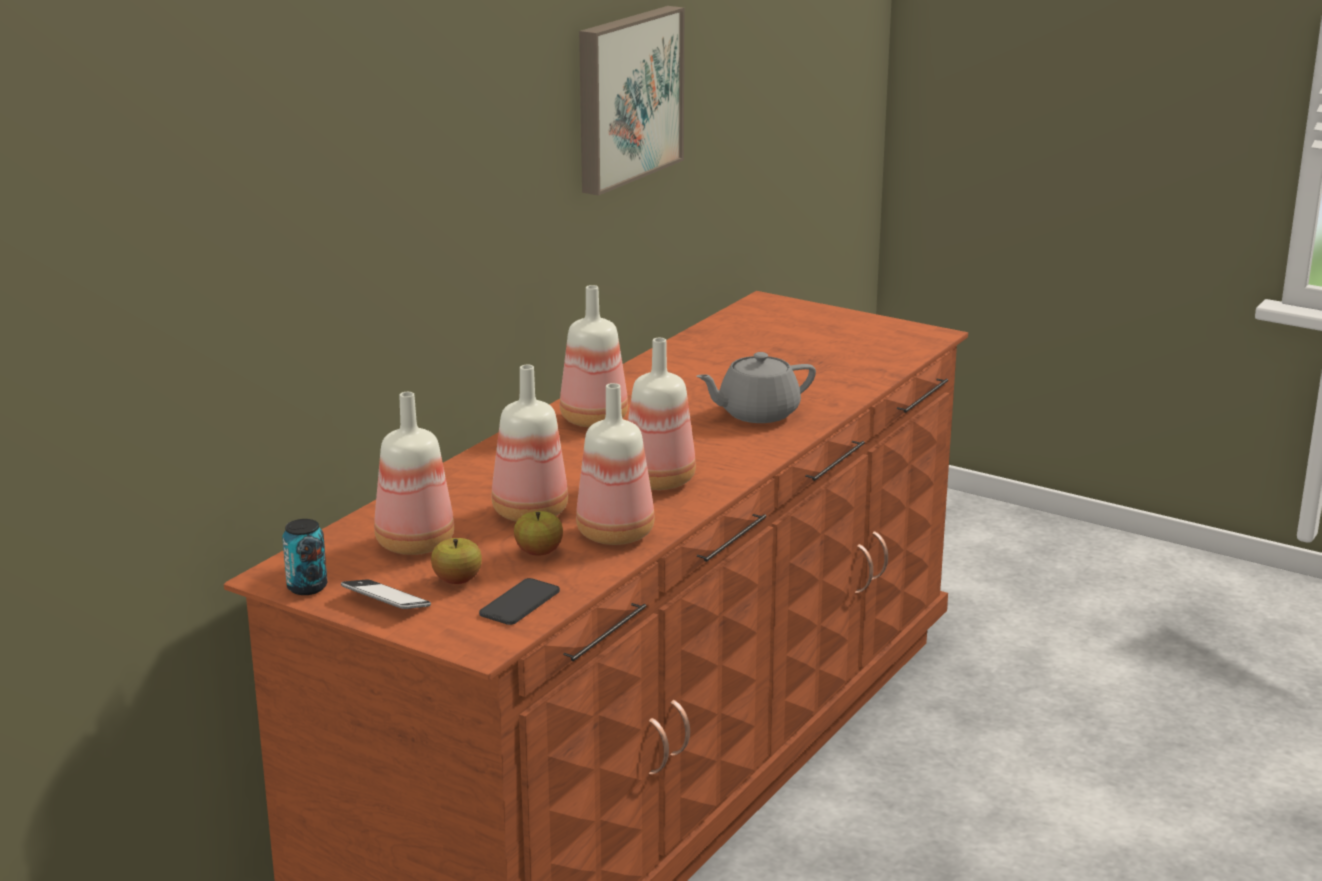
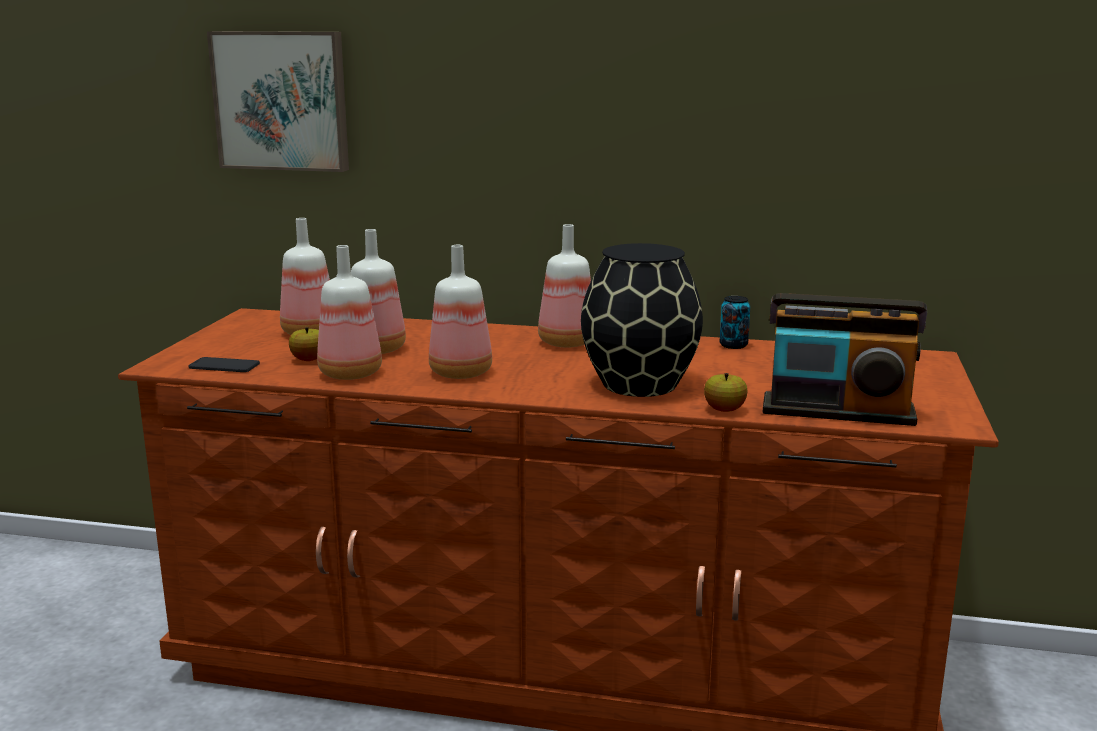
camera: 70 degrees right, 5 degrees down
can [282,519,327,595] -> can moved to [720,296,750,349]
phone [341,579,431,609] -> none
apple [431,538,482,584] -> apple moved to [704,373,748,412]
picture [579,6,685,196] -> picture moved to [207,31,349,172]
grey teapot [696,352,816,423] -> black vase [581,243,703,397]
none -> radio [763,293,927,426]

